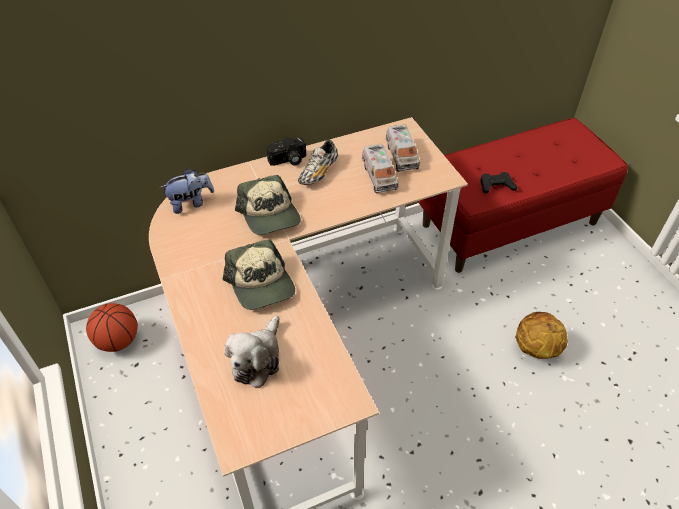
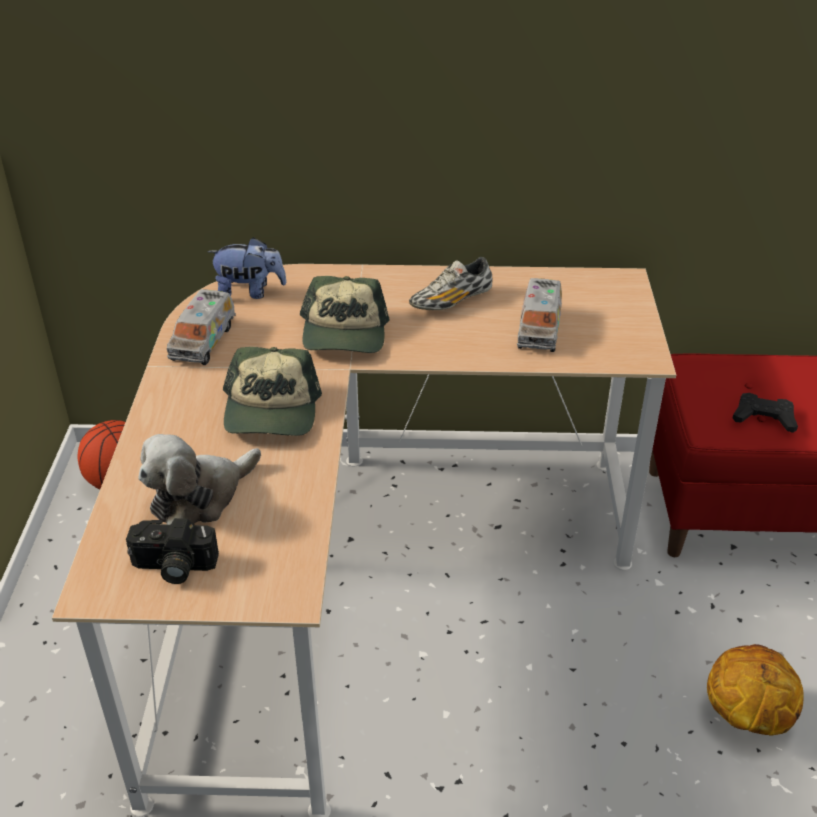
camera: 25 degrees right, 10 degrees down
camera [266,137,306,166] -> camera moved to [126,518,219,584]
toy truck [386,125,420,172] -> toy truck moved to [167,289,236,365]

